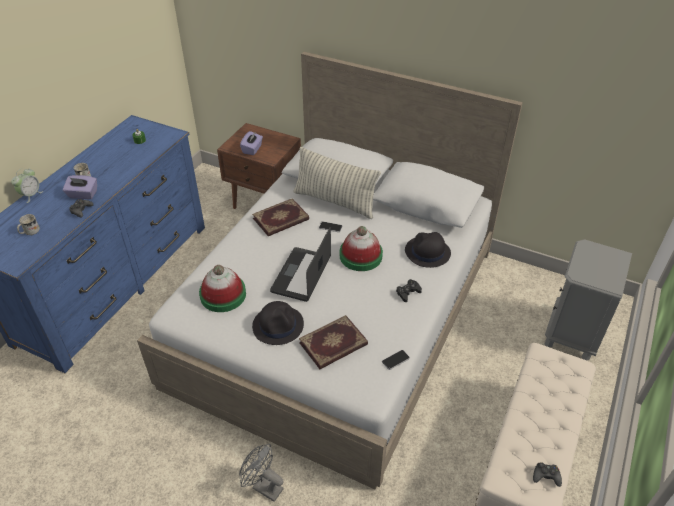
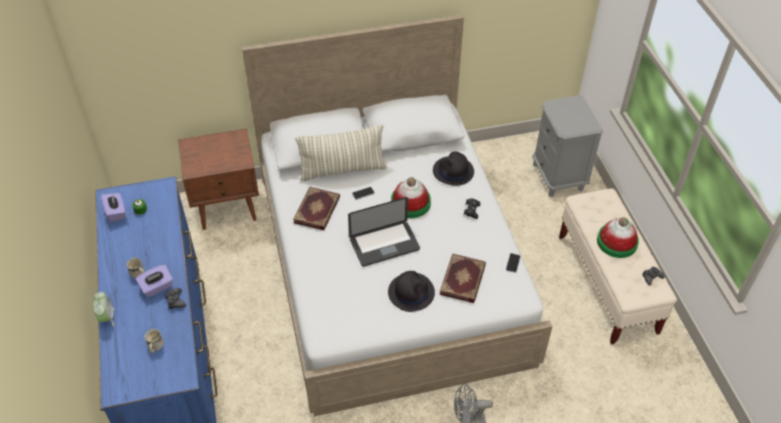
camera: 40 degrees left, 5 degrees up
hat [199,265,246,312] -> hat moved to [597,217,639,258]
purple tissue box [240,131,263,155] -> purple tissue box moved to [101,193,125,223]
laptop [270,227,331,302] -> laptop turned 90 degrees counterclockwise [348,197,420,267]

